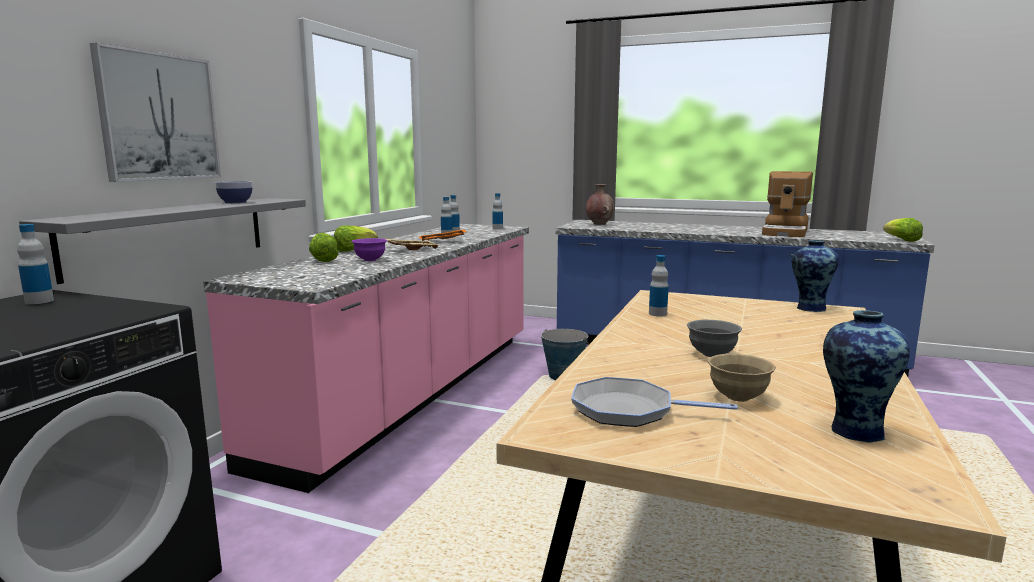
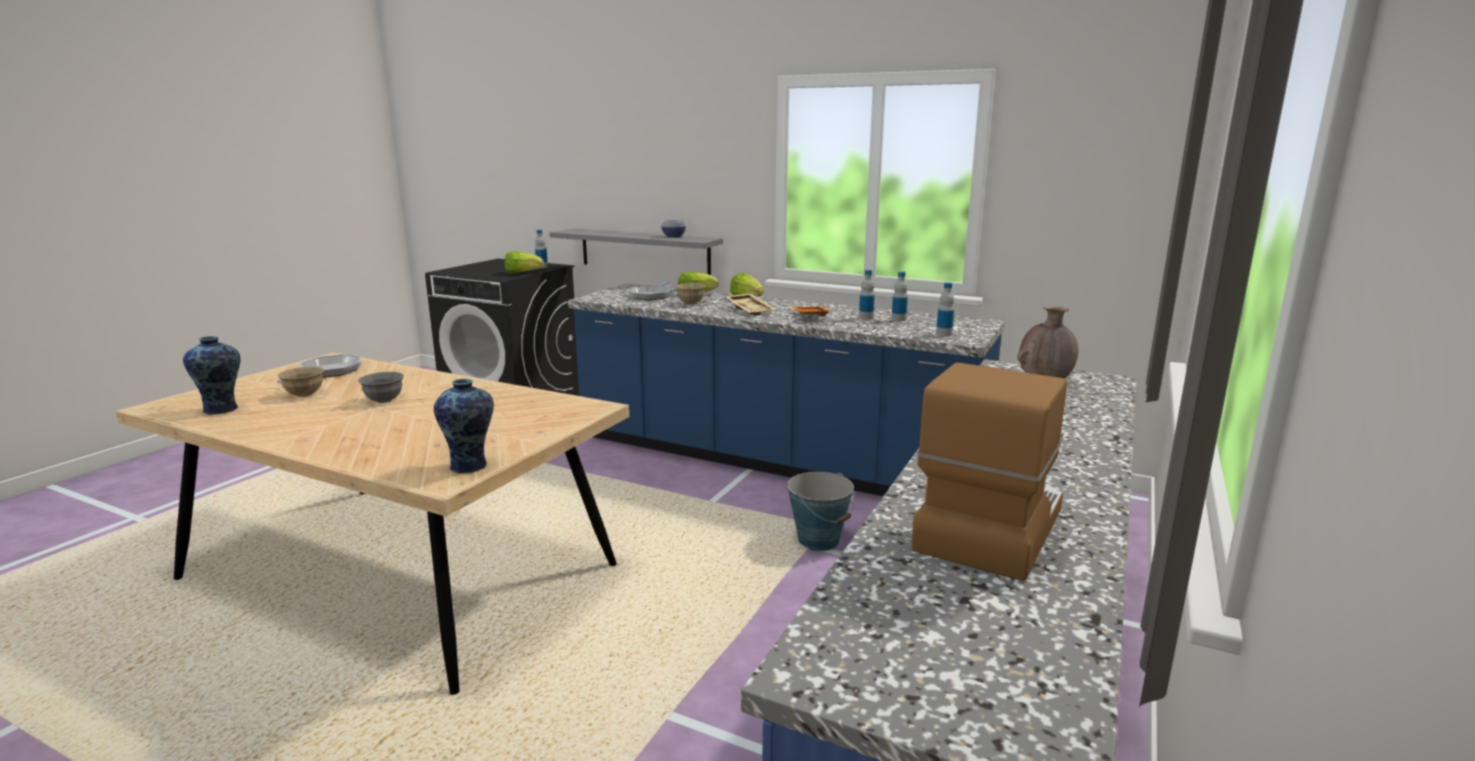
camera: 95 degrees right, 5 degrees up
picture [90,42,221,182] -> none
pink counter [203,224,529,493] -> blue counter [568,283,1005,496]
purple bowl [352,238,387,261] -> beige bowl [675,283,706,305]
bottle [649,255,669,317] -> none
coffee machine [762,171,813,237] -> coffee machine turned 90 degrees clockwise [911,362,1068,581]
lettuce [883,218,923,242] -> lettuce moved to [504,251,544,274]
none -> frying pan [627,281,673,300]

